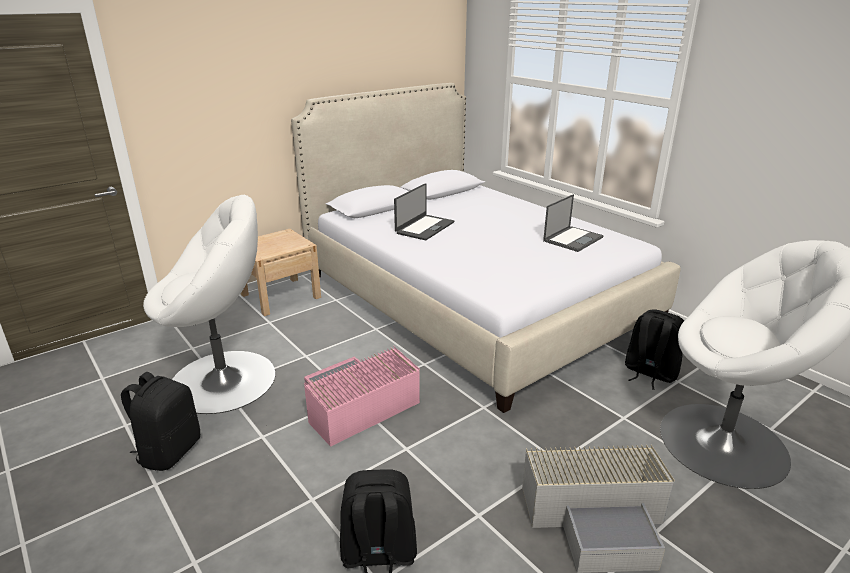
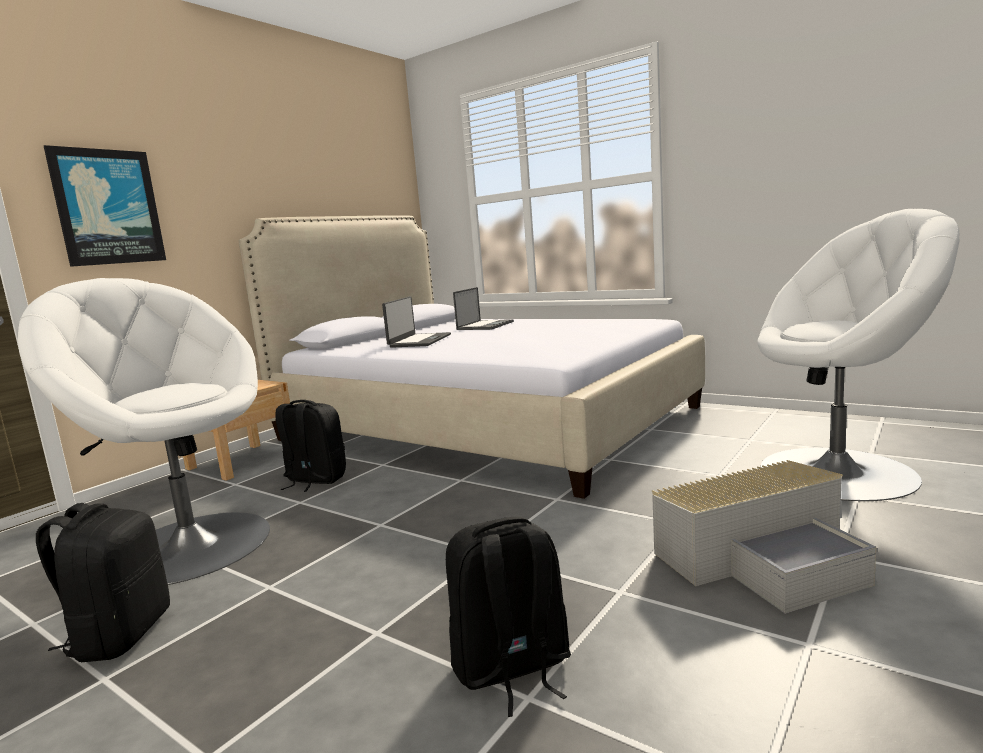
camera: 15 degrees left, 15 degrees down
white armchair [143,195,276,414] -> white armchair turned 120 degrees counterclockwise [18,278,270,585]
pink storage box [304,346,420,447] -> none
laptop [543,194,604,252] -> laptop moved to [453,287,514,330]
black backpack [625,309,684,390] -> black backpack moved to [275,400,346,492]
none -> picture [44,145,166,267]

